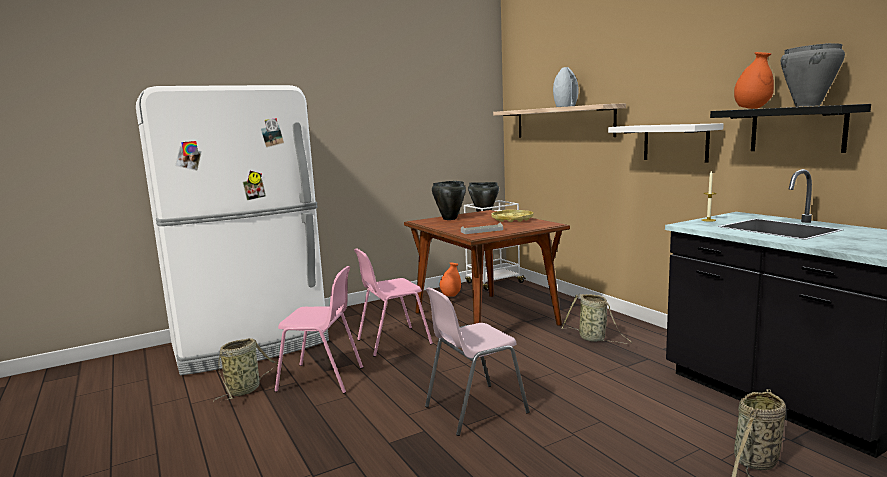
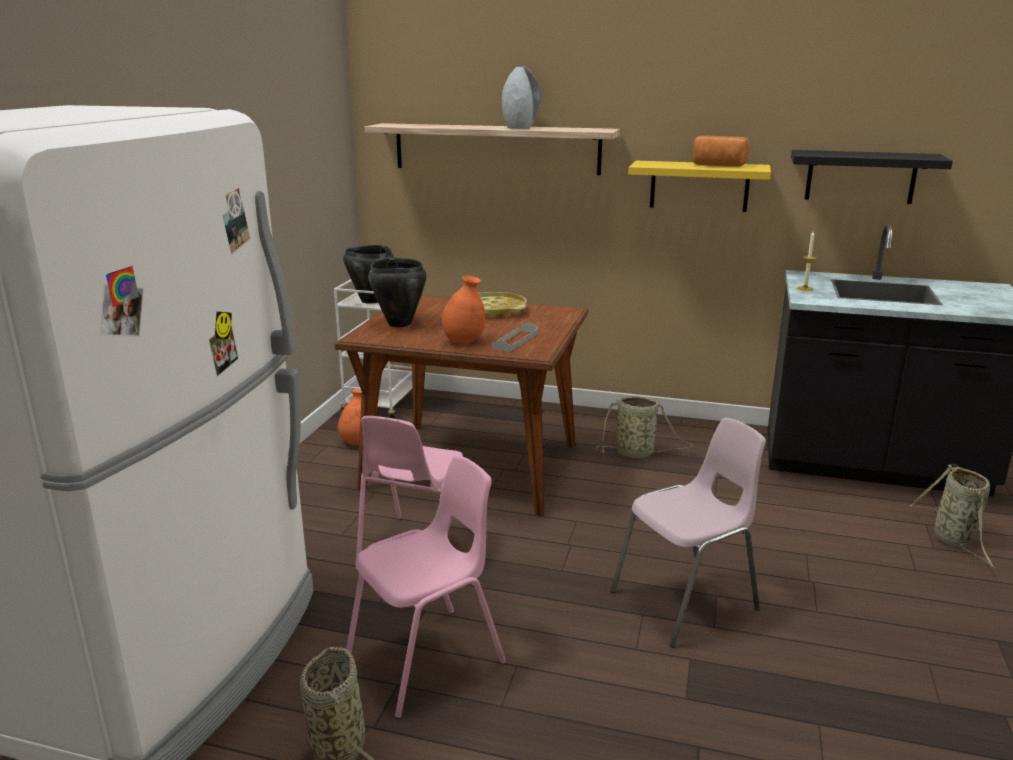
camera: 45 degrees left, 10 degrees up
pink chair [425,288,530,436] -> pink chair turned 135 degrees counterclockwise [611,418,766,648]
white shelf [608,123,724,163] -> yellow shelf [628,161,771,212]
orange vase [734,52,774,109] -> orange vase moved to [442,276,485,344]
grey cooking pot [781,43,845,107] -> none
none -> bread [693,136,749,167]

